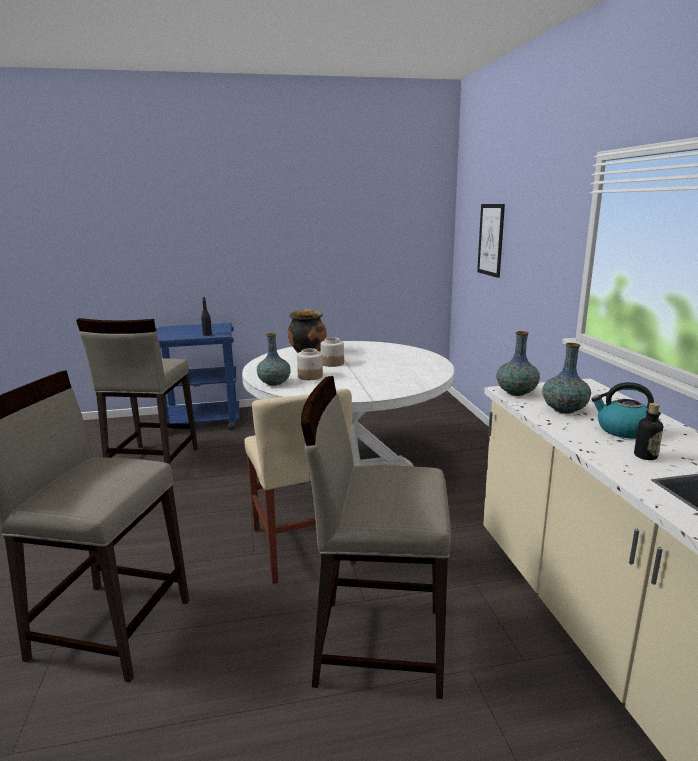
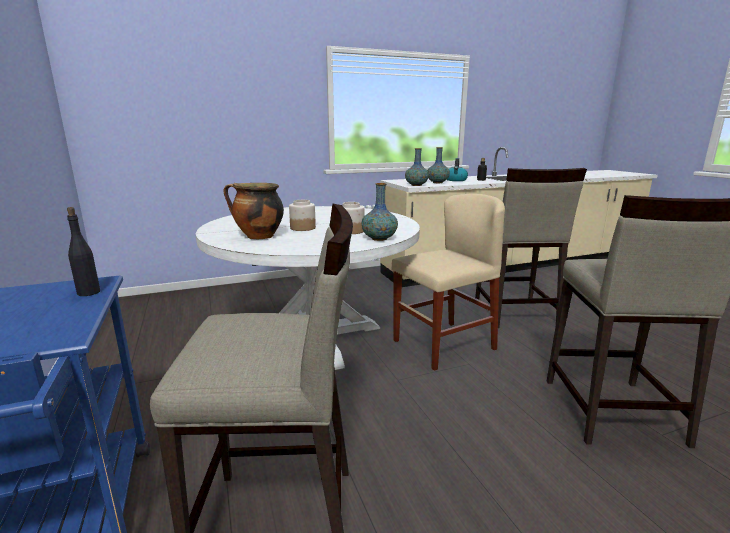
camera: 100 degrees left, 0 degrees up
picture [477,204,505,278] -> none

